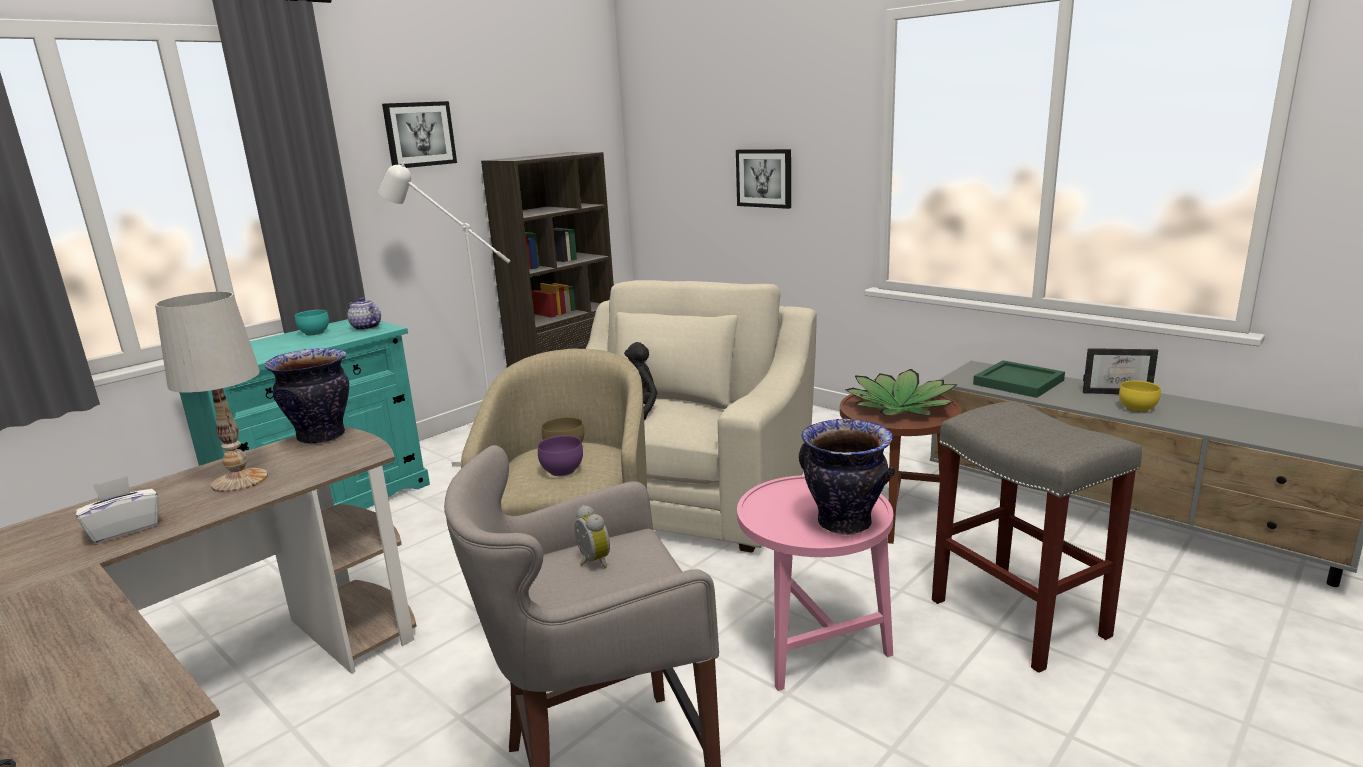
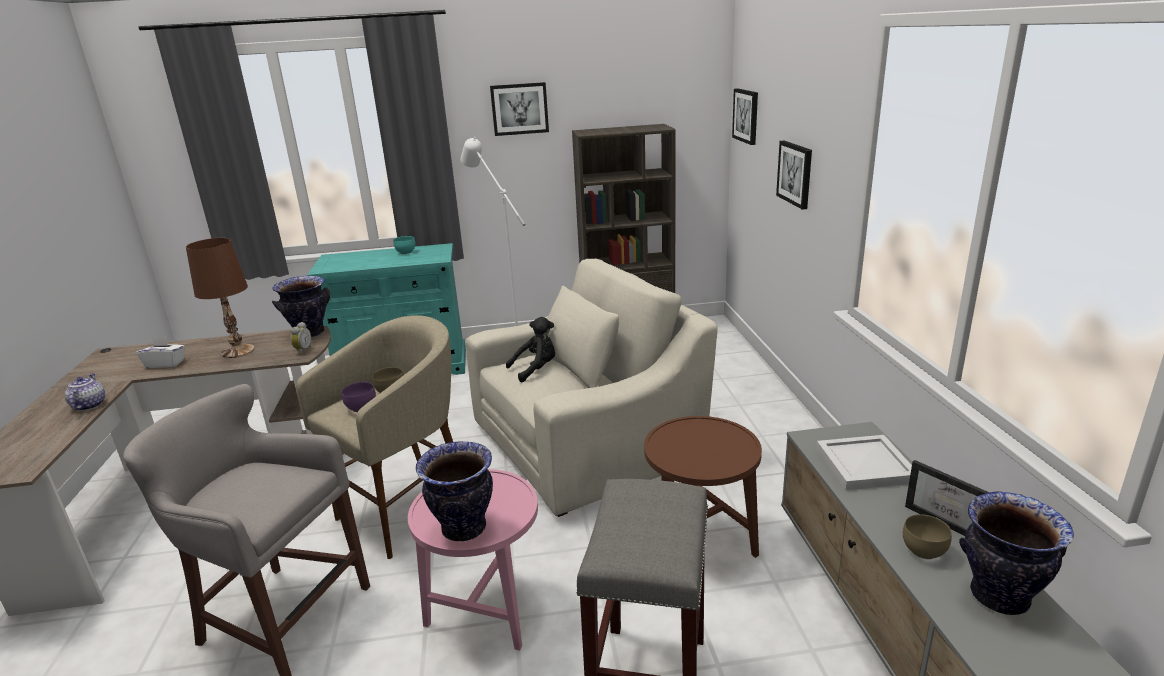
camera: 40 degrees right, 5 degrees up
white table lamp [155,291,268,493] -> brown table lamp [186,238,255,358]
teapot [348,297,381,330] -> teapot moved to [65,373,105,411]
alarm clock [575,505,610,568] -> alarm clock moved to [291,322,311,354]
potted plant [845,369,958,416] -> none
green tray [973,360,1065,398] -> white tray [816,435,912,490]
yellow bowl [1119,381,1161,412] -> brown bowl [903,514,952,559]
none -> picture [732,88,758,145]
none -> vase [959,491,1074,615]

